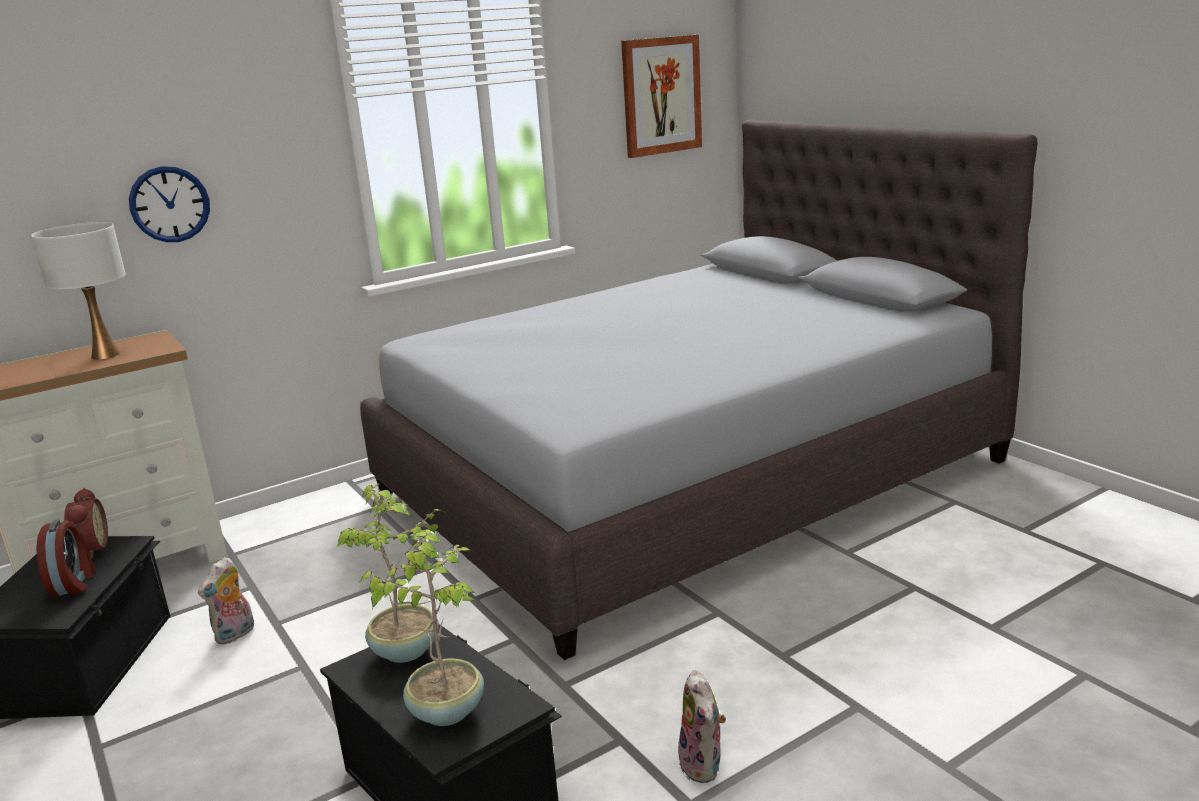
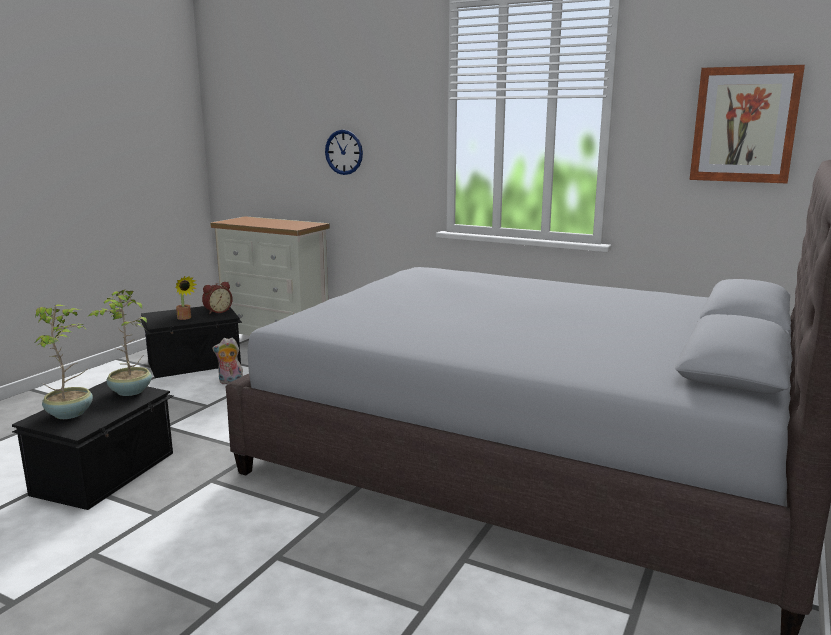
camera: 60 degrees right, 5 degrees down
white table lamp [31,222,125,360] -> none
alarm clock [36,520,95,597] -> potted plant [175,276,197,320]
plush toy [678,670,726,783] -> none

